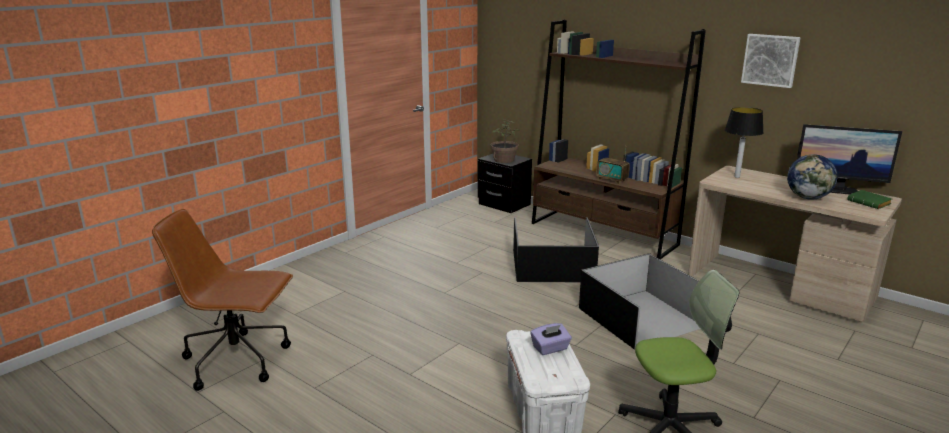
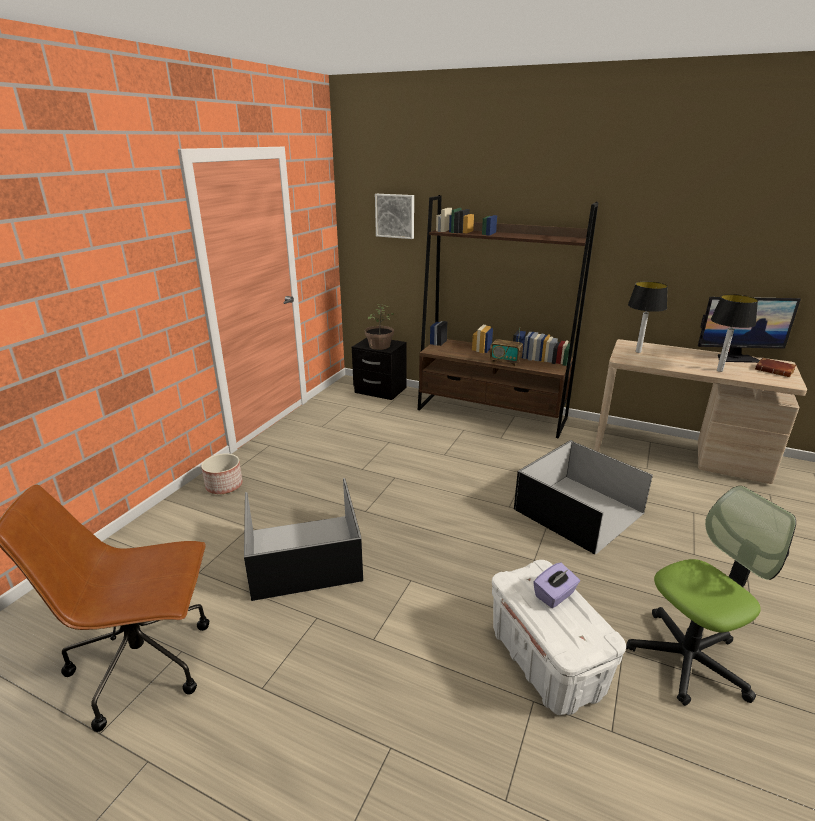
camera: 15 degrees left, 5 degrees up
black storage box [513,217,599,282] -> black storage box moved to [244,478,363,601]
picture [741,34,801,88] -> picture moved to [375,194,414,239]
globe [787,154,838,200] -> table lamp [711,294,758,372]
green book [847,190,892,209] -> brown book [755,358,797,377]
none -> planter [201,453,243,494]

